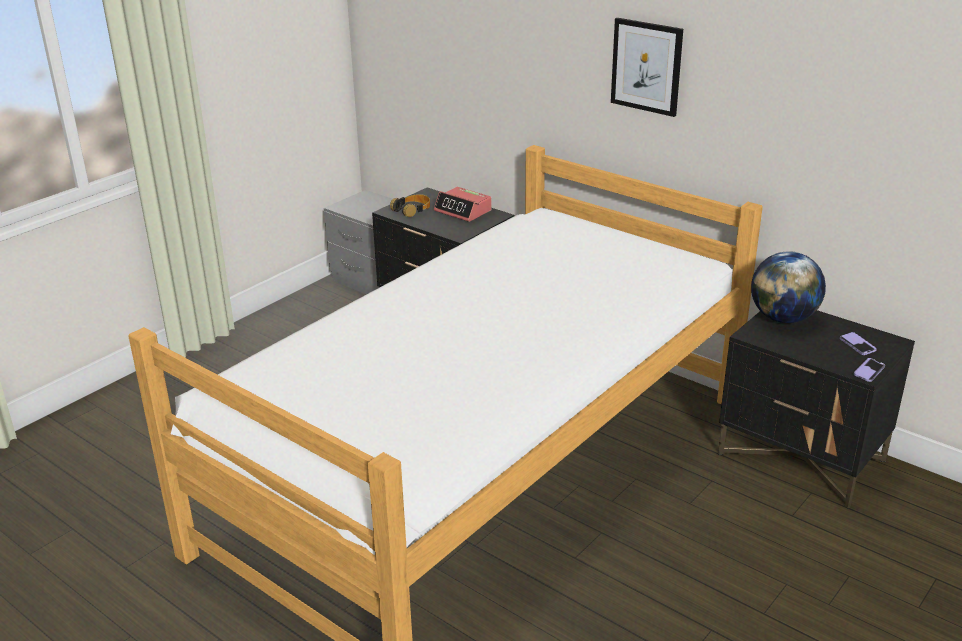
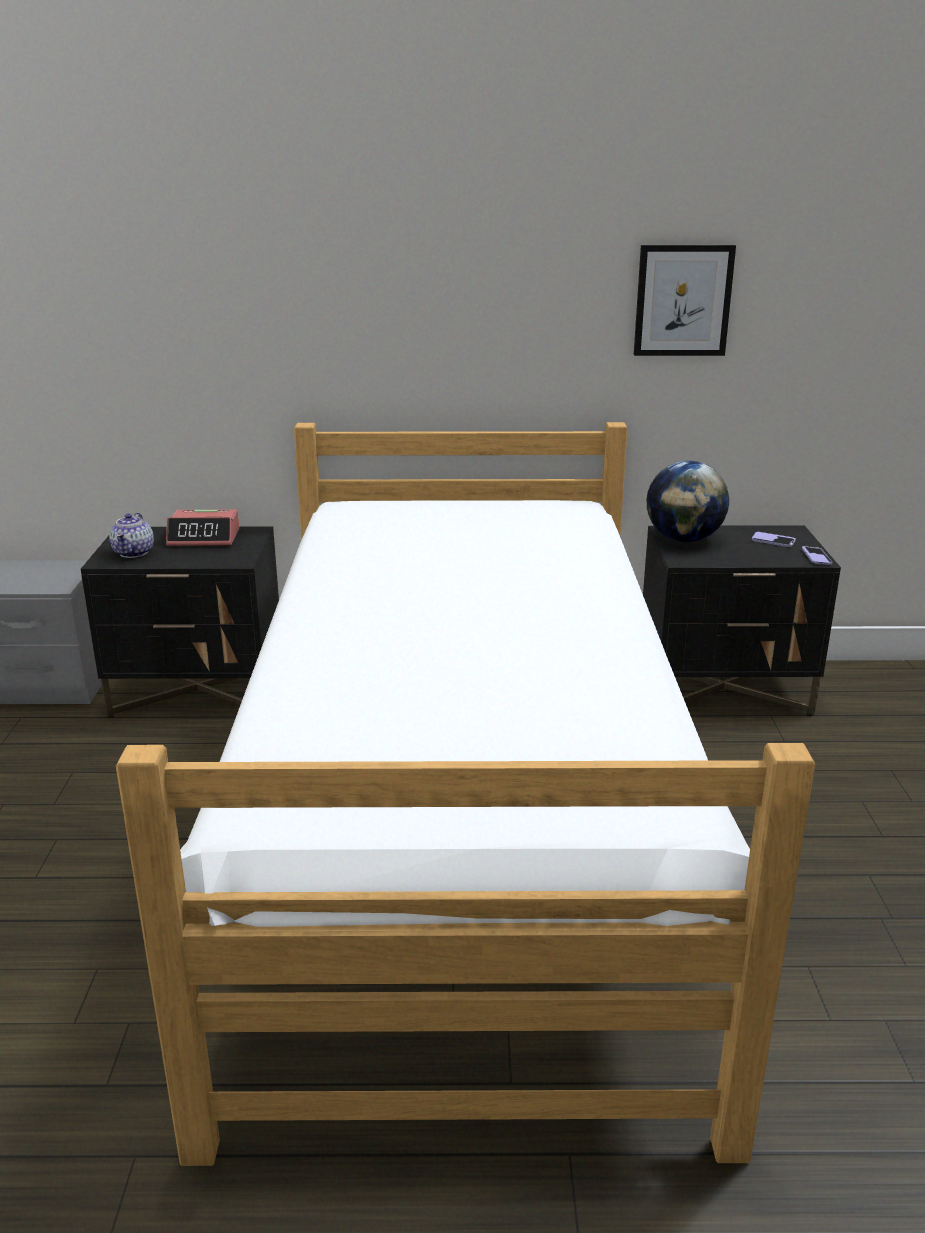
camera: 40 degrees left, 5 degrees down
headphones [390,194,430,217] -> teapot [109,513,154,558]
picture [611,18,683,117] -> picture moved to [634,245,736,356]

